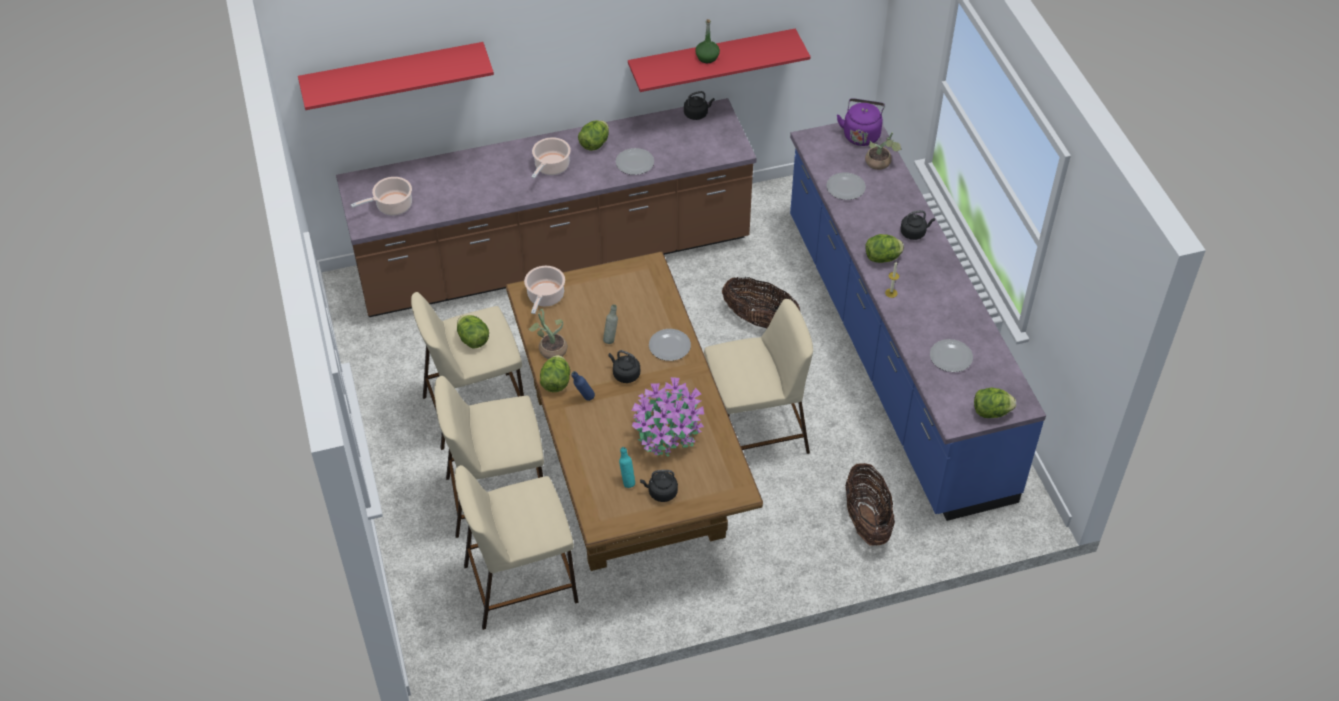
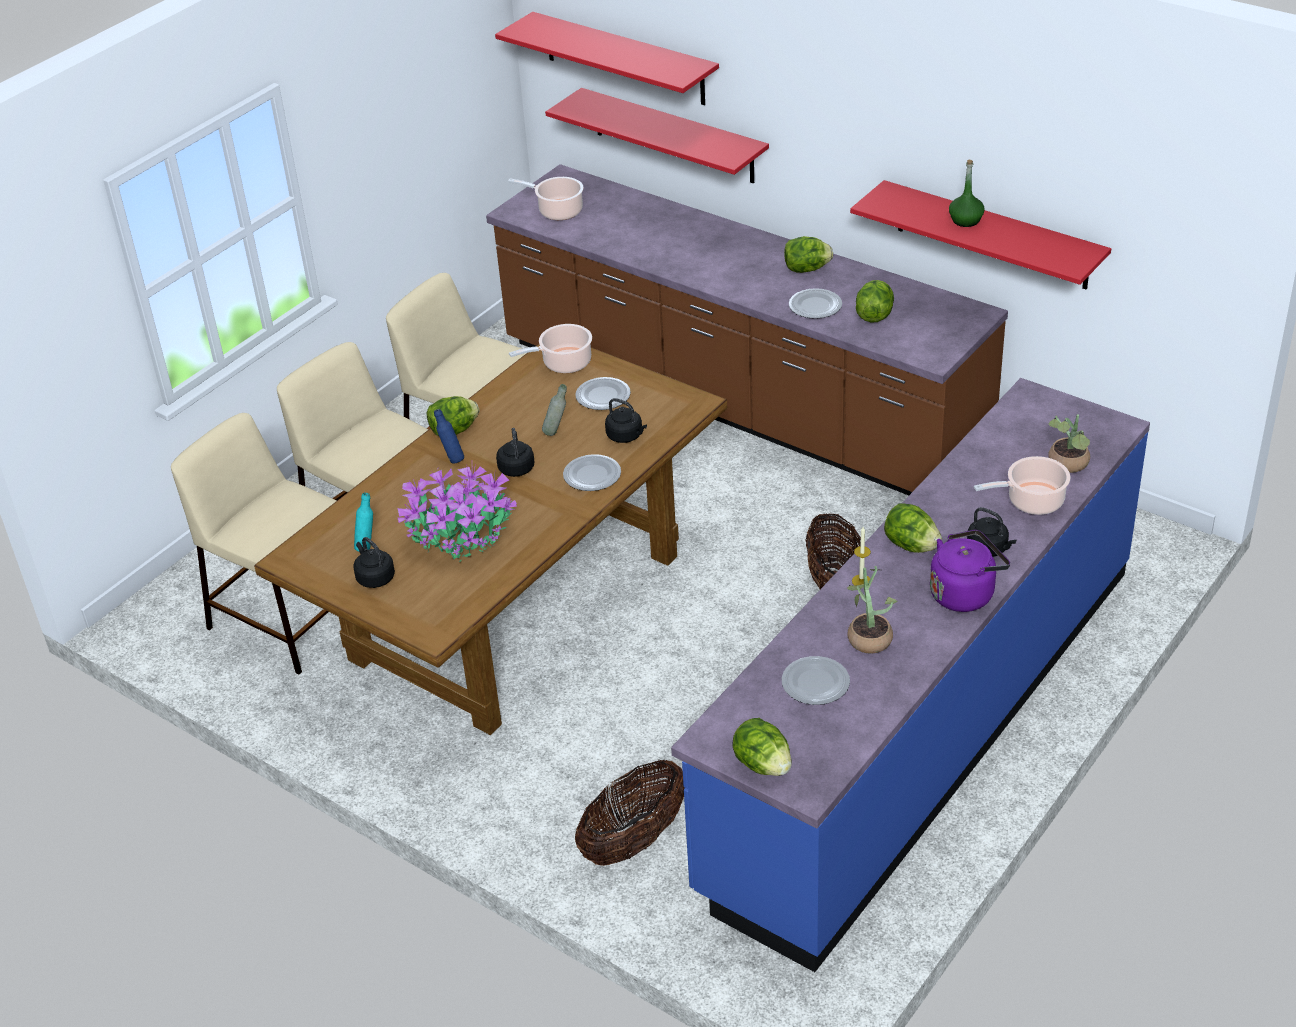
camera: 55 degrees right, 10 degrees down
lettuce [457,315,489,348] -> lettuce moved to [856,280,894,323]
potted plant [528,309,567,359] -> potted plant moved to [847,566,897,654]
cooking pot [531,137,571,178] -> cooking pot moved to [974,456,1070,515]
black kettle [684,91,715,120] -> black kettle moved to [605,398,647,443]
beige stool [704,299,813,454] -> none
plate [826,172,866,200] -> plate moved to [575,377,631,410]
purple kettle [837,98,885,146] -> purple kettle moved to [930,530,1010,612]
none -> red shelf [545,88,769,183]

